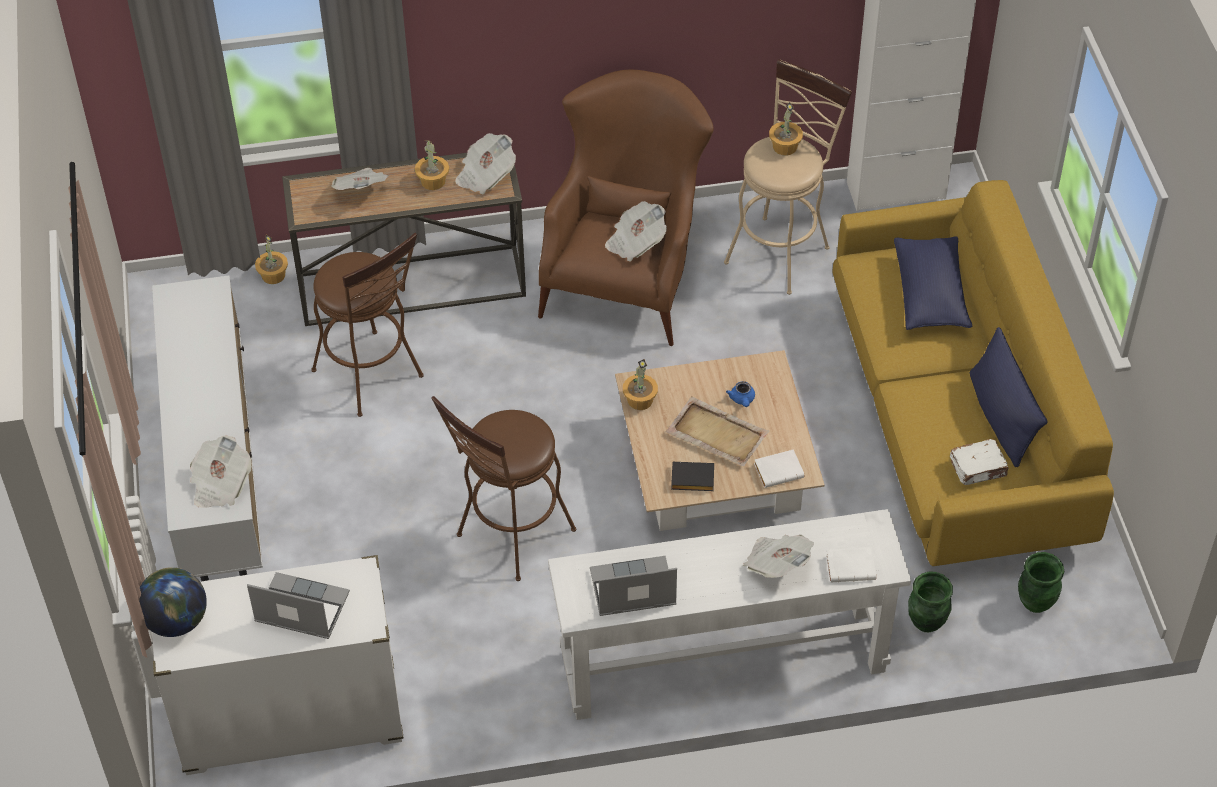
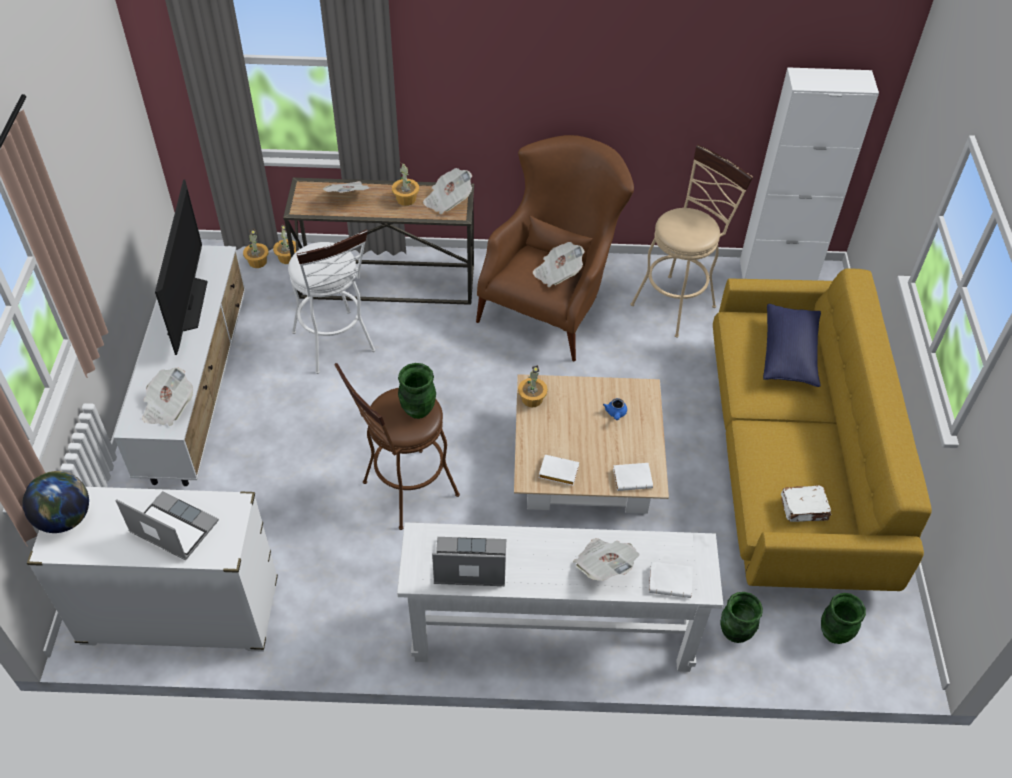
camera: 10 degrees right, 0 degrees up
brown stool [311,233,424,417] -> white stool [288,229,376,374]
beige tray [666,396,769,466] -> none
black book [671,462,714,491] -> white book [539,455,579,486]
potted plant [769,102,803,156] -> potted plant moved to [243,229,269,268]
blue pillow [970,327,1048,467] -> none
none -> television [155,179,208,355]
none -> green vase [398,363,436,419]

